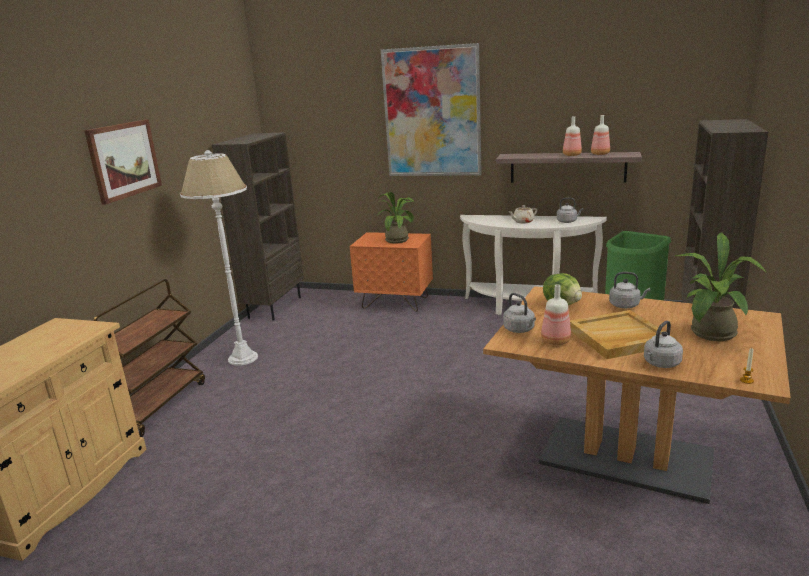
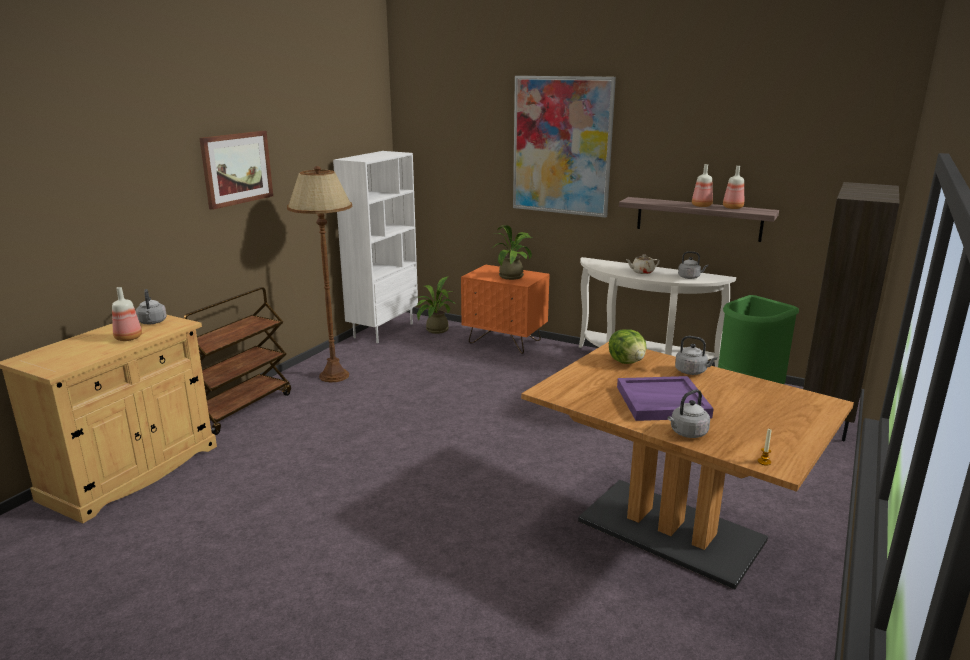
camera: 10 degrees right, 0 degrees up
white floor lamp [180,150,258,366] -> brown floor lamp [287,166,352,382]
brown bookcase [212,132,304,321] -> white bookcase [333,151,418,343]
grey kettle [503,293,536,333] -> grey kettle moved to [136,289,167,324]
bottle [541,284,571,345] -> bottle moved to [112,287,142,341]
beige tray [570,310,674,359] -> purple tray [617,376,714,421]
potted plant [675,232,767,341] -> potted plant moved to [416,276,454,334]

